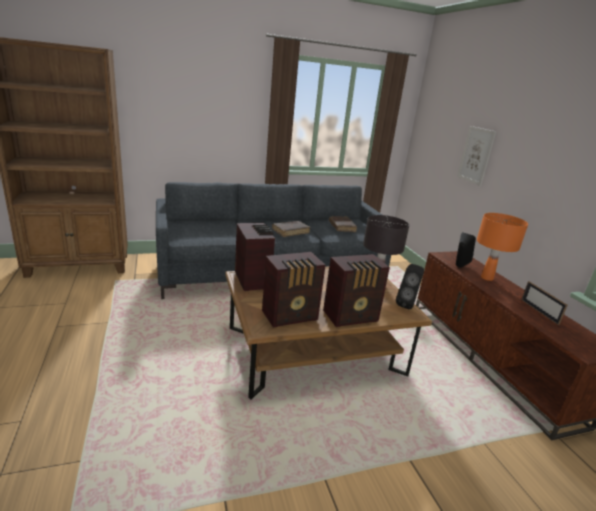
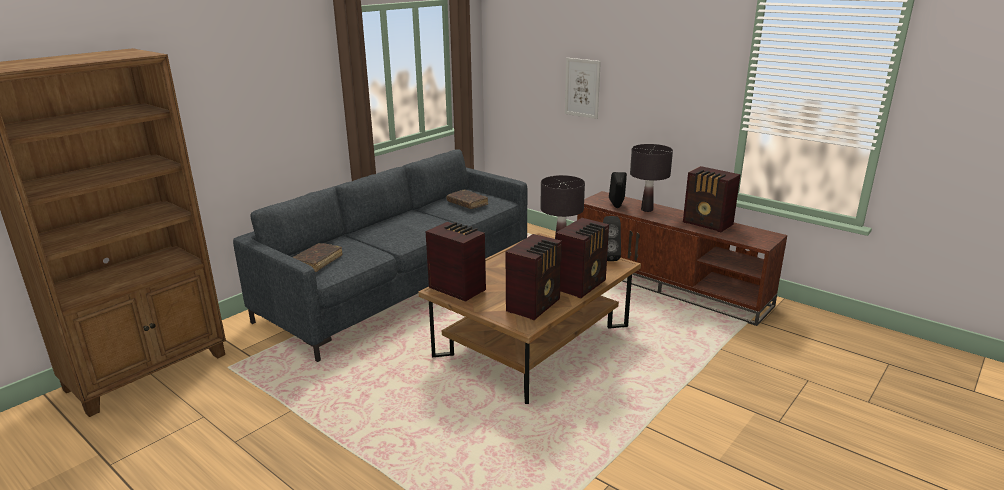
camera: 30 degrees left, 0 degrees up
brown book [272,221,310,237] -> brown book moved to [293,243,342,272]
orange table lamp [477,213,528,281] -> black table lamp [630,144,673,212]
picture frame [521,281,568,325] -> radio [683,166,741,232]

